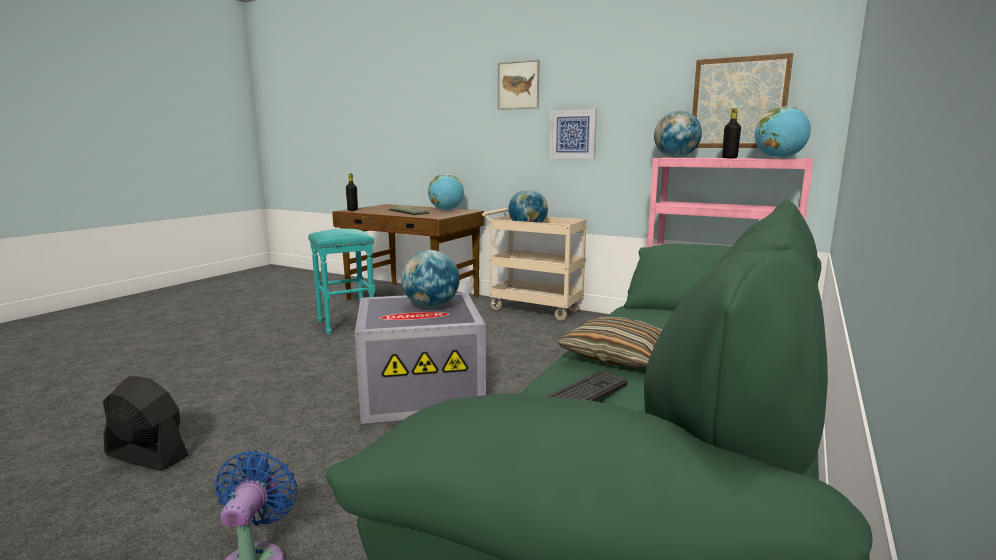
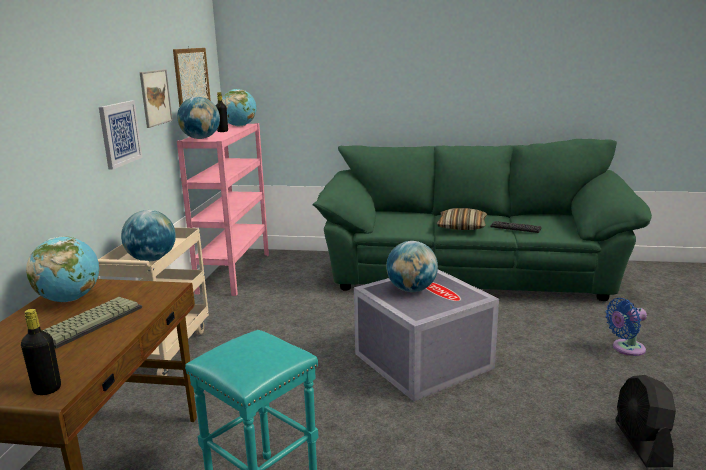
camera: 110 degrees left, 5 degrees up
picture [498,59,540,110] -> picture moved to [139,69,173,128]

